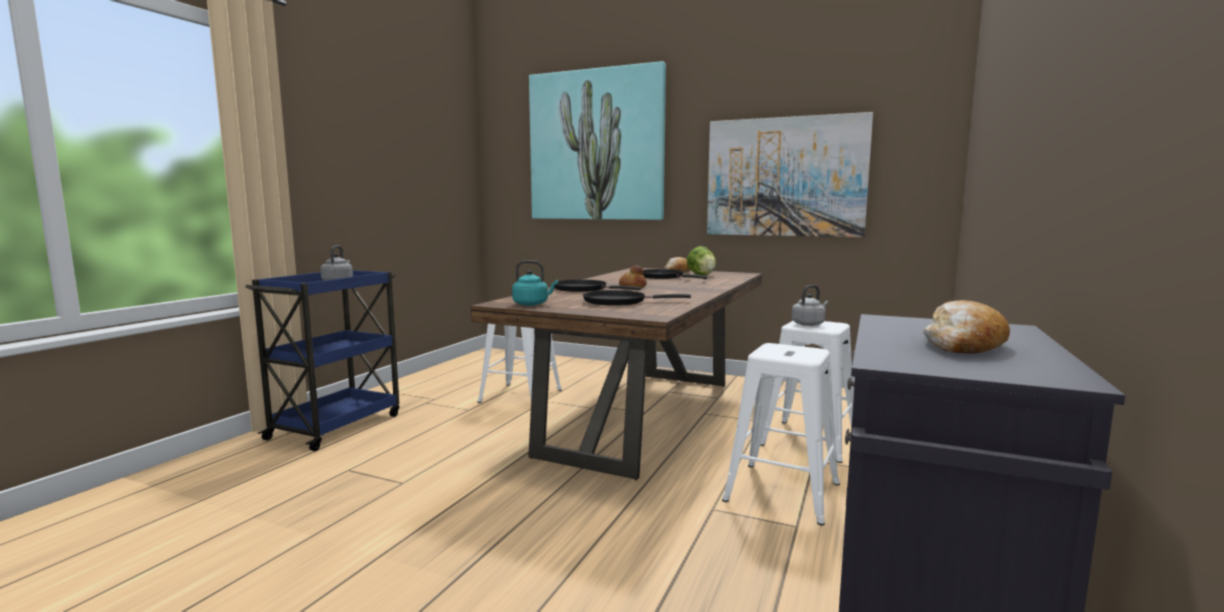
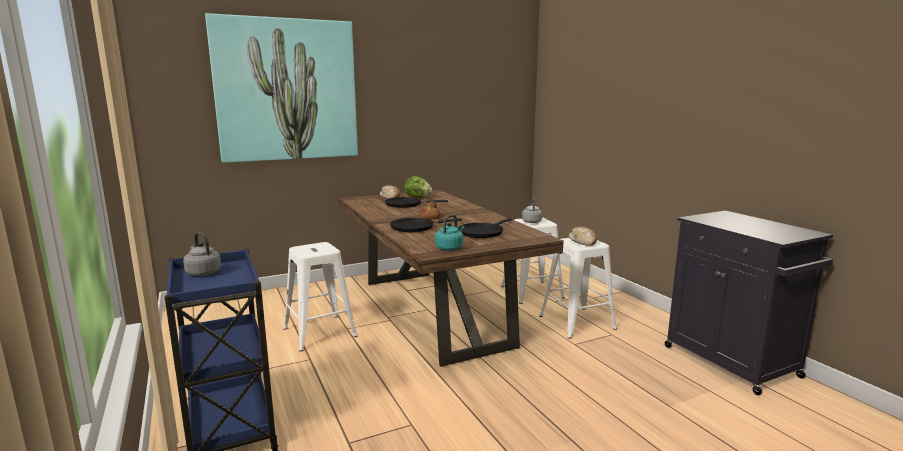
camera: 50 degrees left, 5 degrees up
picture [707,112,873,237] -> none
bread [923,300,1010,353] -> bread moved to [569,227,597,246]

